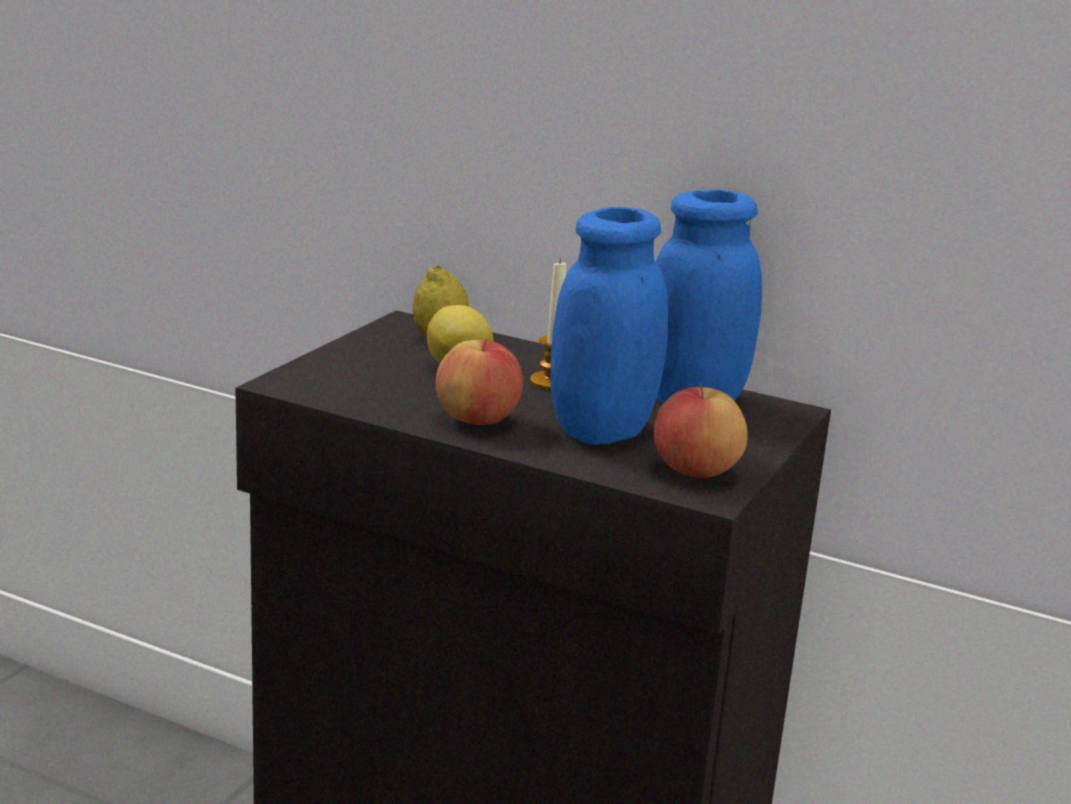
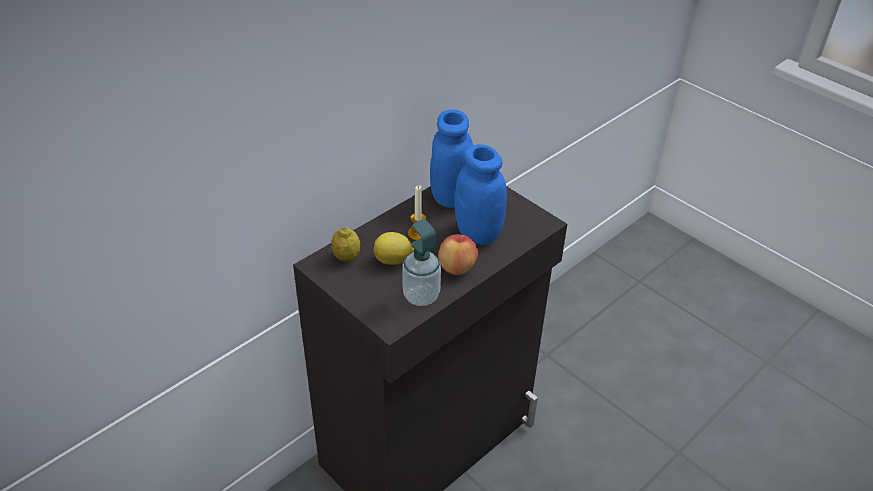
camera: 70 degrees left, 20 degrees up
apple [654,383,748,478] -> none
none -> soap dispenser [402,219,441,306]

